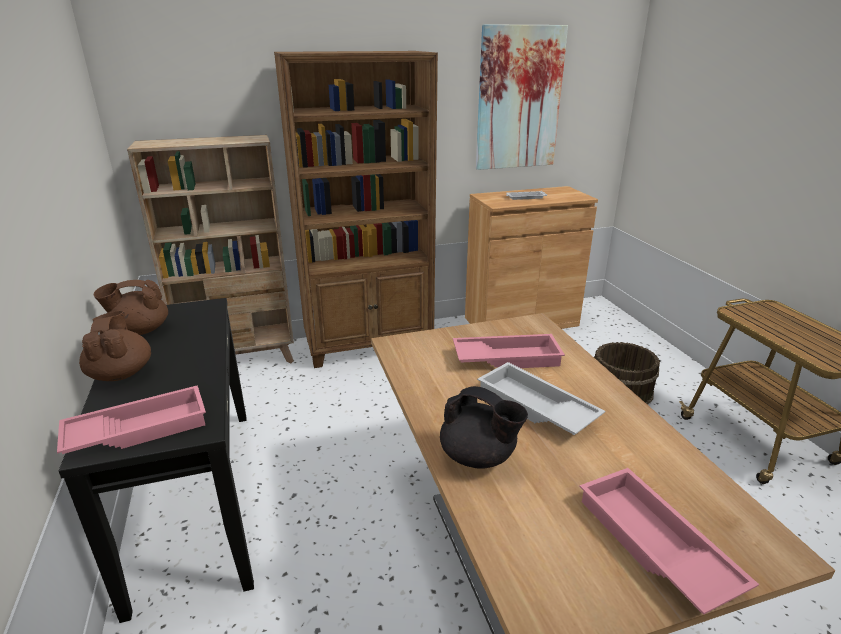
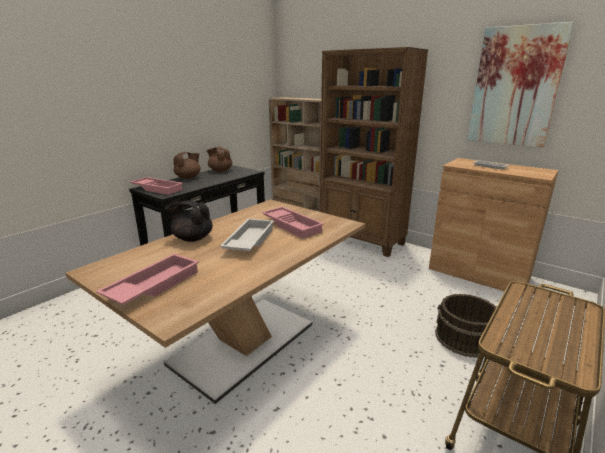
camera: 55 degrees right, 5 degrees down
black teapot [440,386,528,469] -> black teapot turned 105 degrees clockwise [165,200,213,242]

